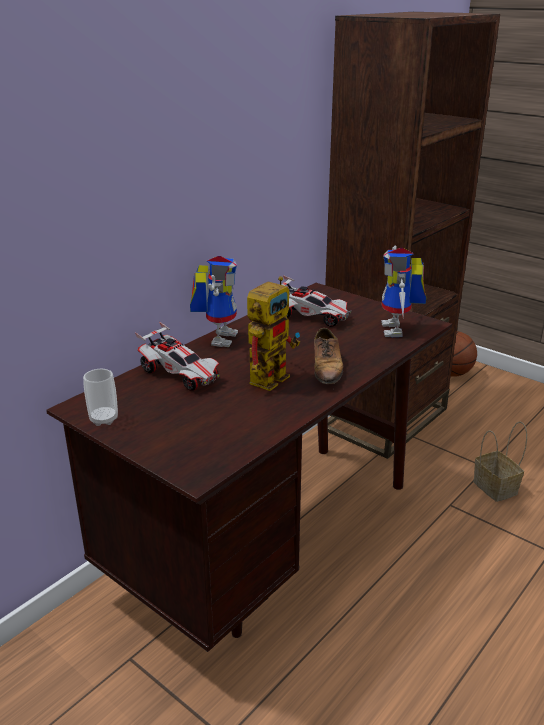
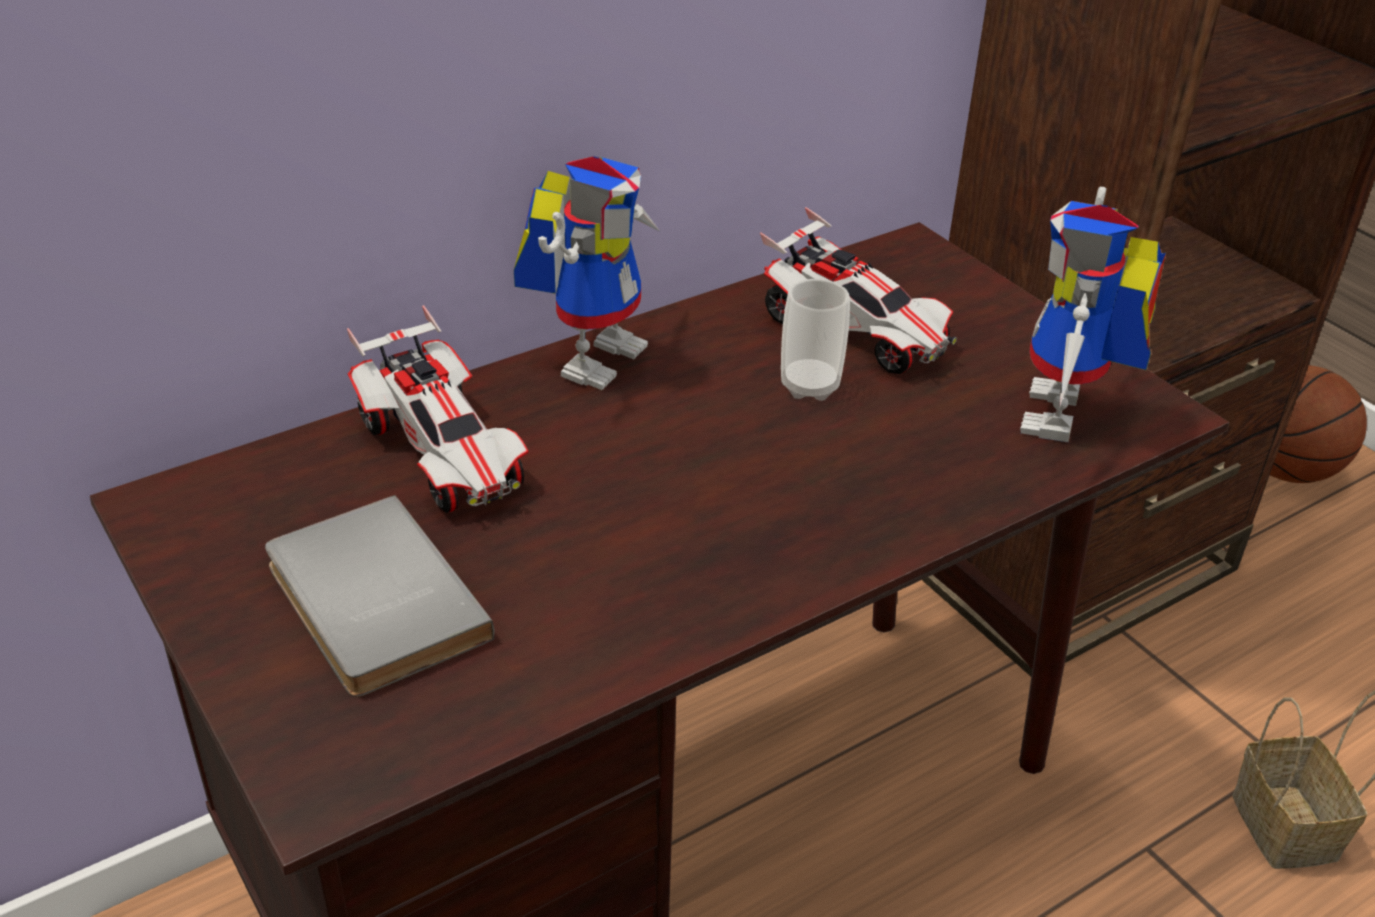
camera: 15 degrees right, 10 degrees up
cup [83,369,118,426] -> cup moved to [781,279,850,401]
toy robot [247,276,300,391] -> none
shoe [314,328,343,384] -> none
none -> grey book [265,495,495,697]

